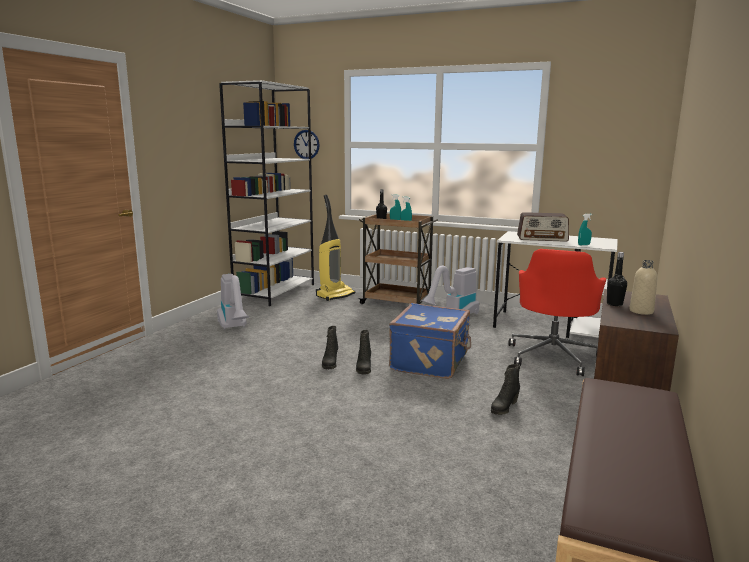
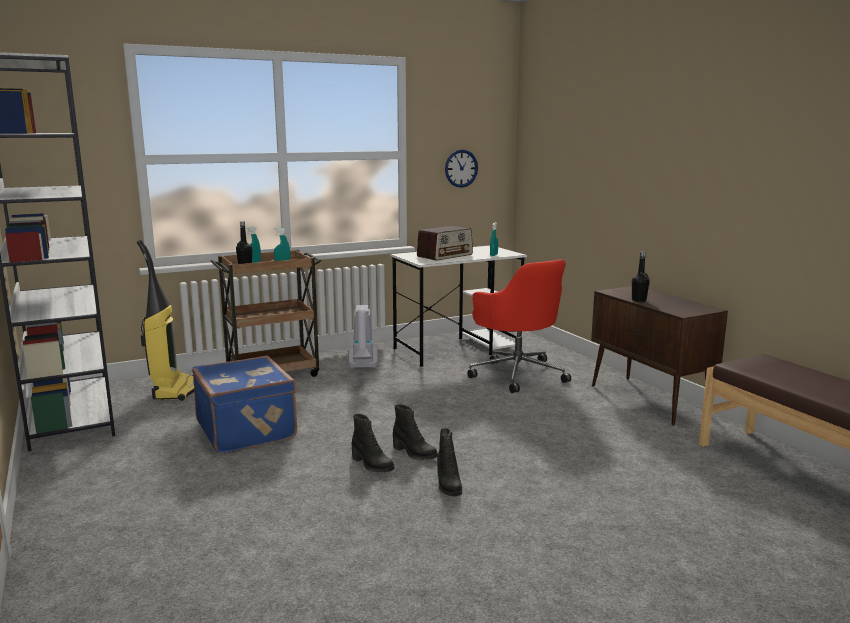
camera: 50 degrees left, 0 degrees up
vacuum cleaner [217,274,249,329] -> none
wall clock [294,130,320,159] -> wall clock moved to [445,149,478,188]
blue suitcase [389,303,471,379] -> blue suitcase moved to [192,356,297,454]
black boot [491,364,520,415] -> black boot moved to [437,428,462,496]
beige bottle [629,260,657,315] -> none

